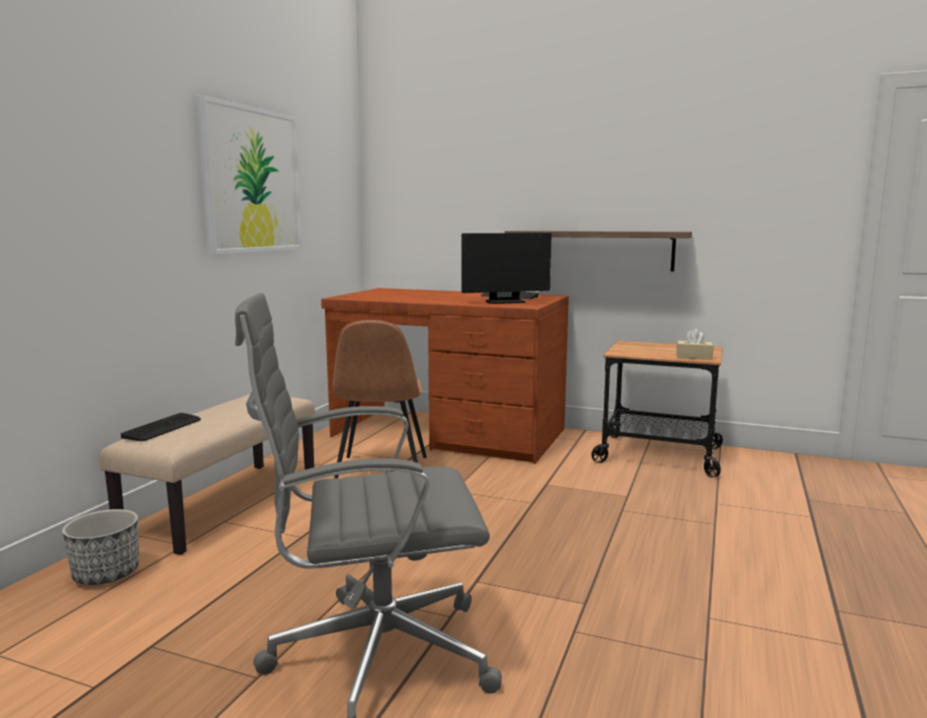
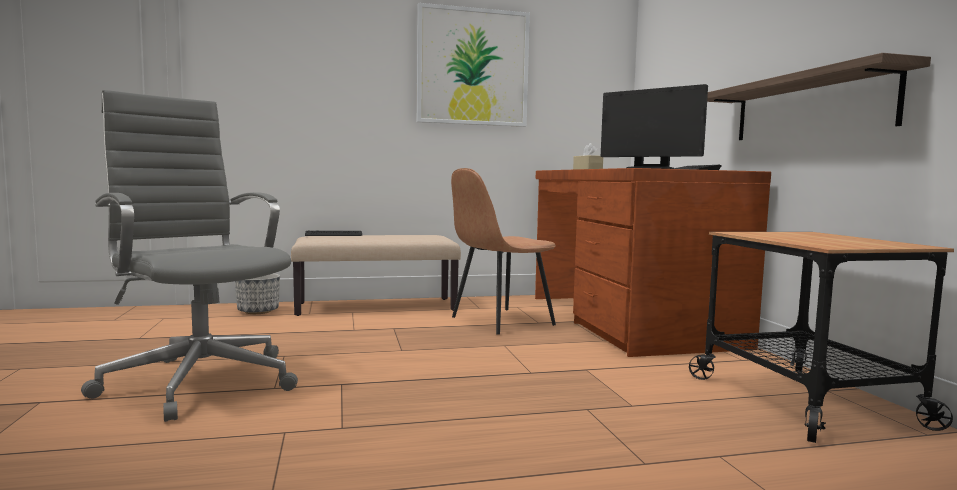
camera: 55 degrees right, 5 degrees down
beige tissue box [677,329,714,360] -> beige tissue box moved to [573,143,603,170]

